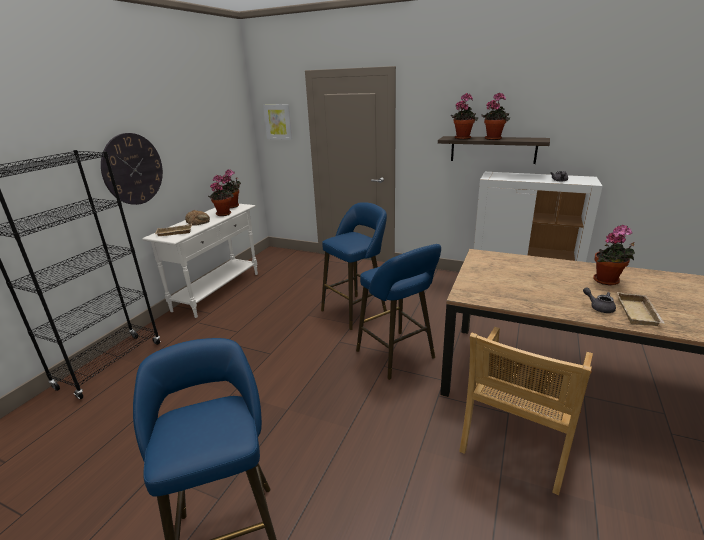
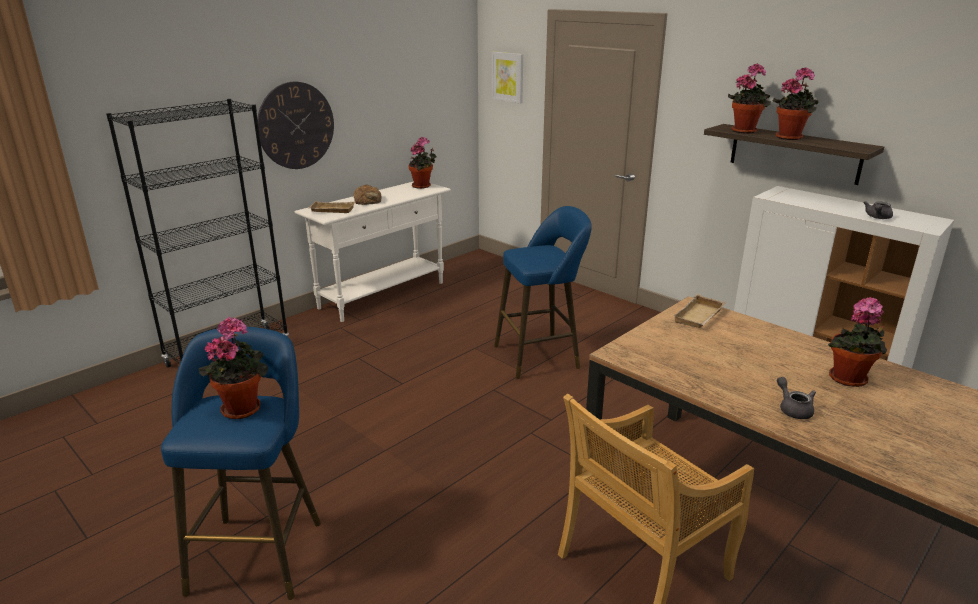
camera: 20 degrees right, 0 degrees up
potted plant [208,175,234,216] -> potted plant moved to [199,317,268,419]
blue stool [356,244,441,380] -> none
beige tray [617,292,665,326] -> beige tray moved to [673,294,726,328]

